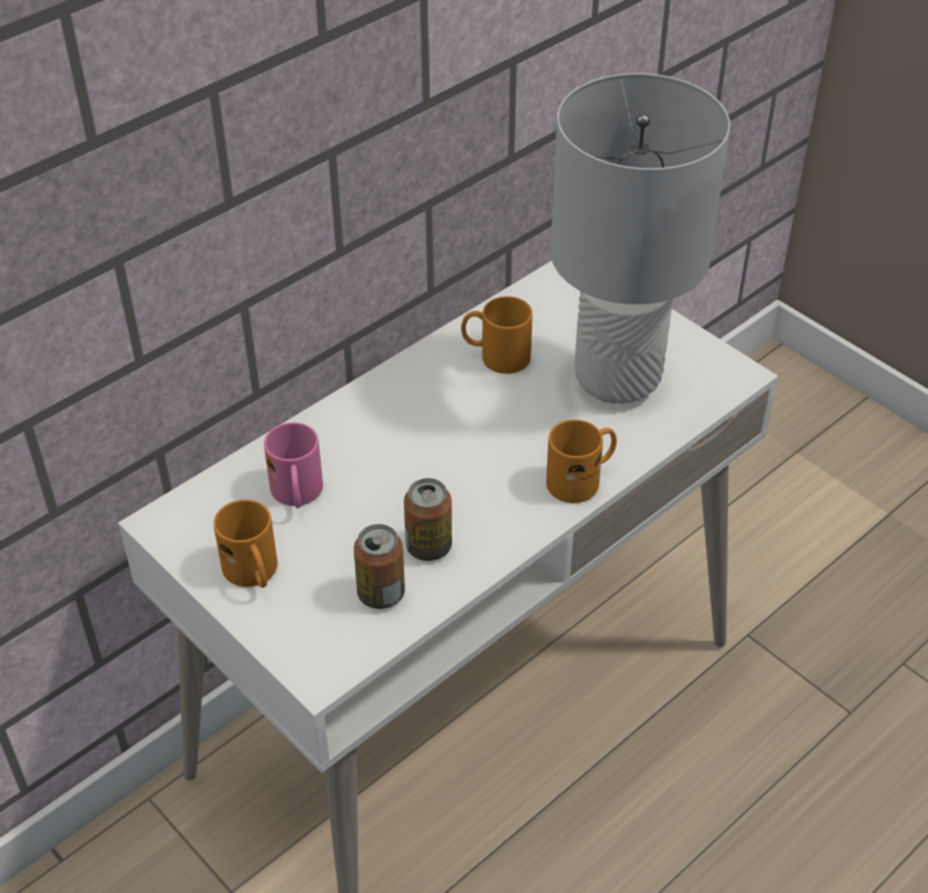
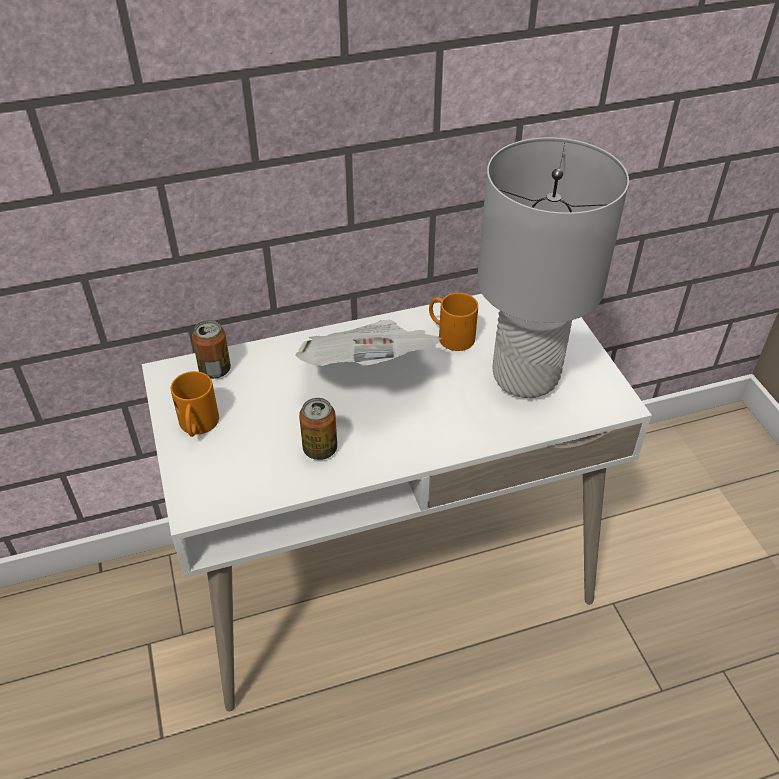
camera: 25 degrees right, 0 degrees up
pink mug [264,422,323,508] -> none
can [354,524,405,609] -> can moved to [192,320,231,379]
orange mug [546,419,617,503] -> none
none -> newspaper [296,320,442,366]

